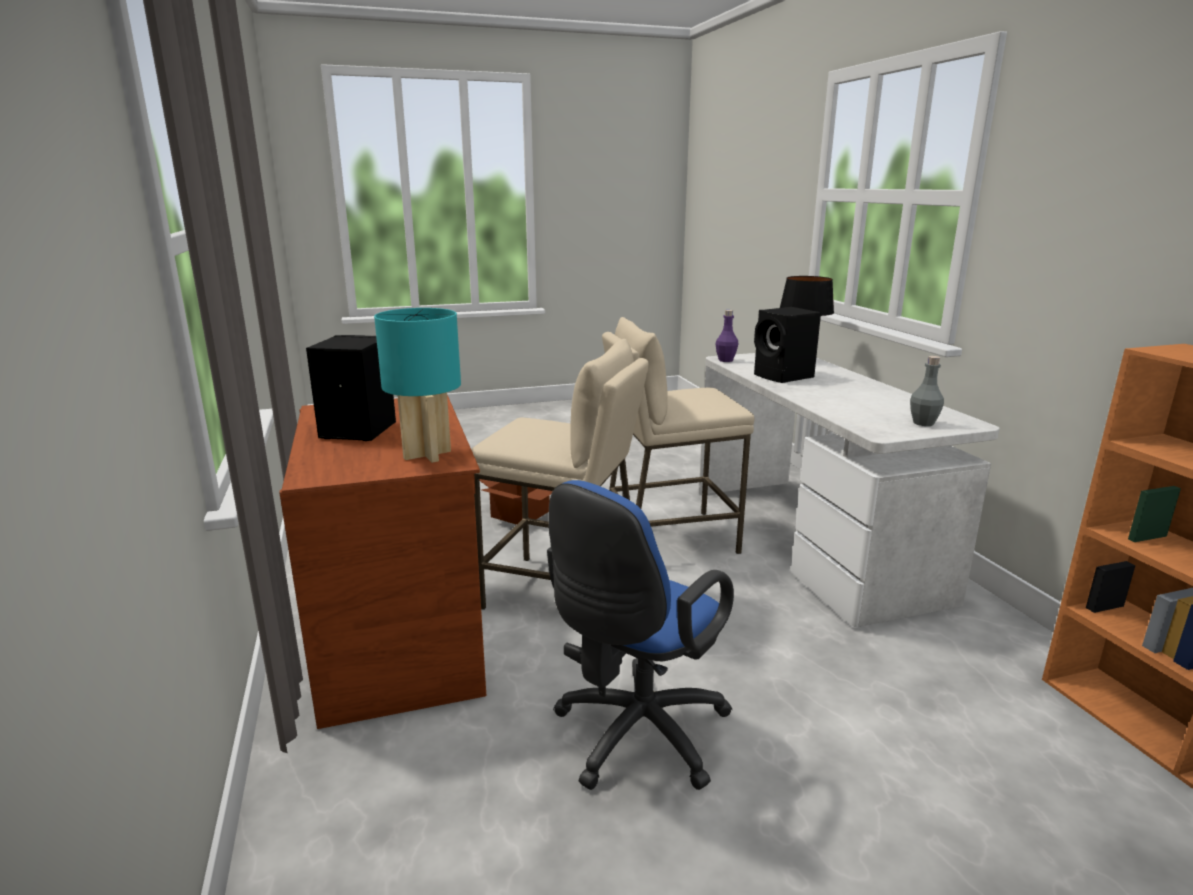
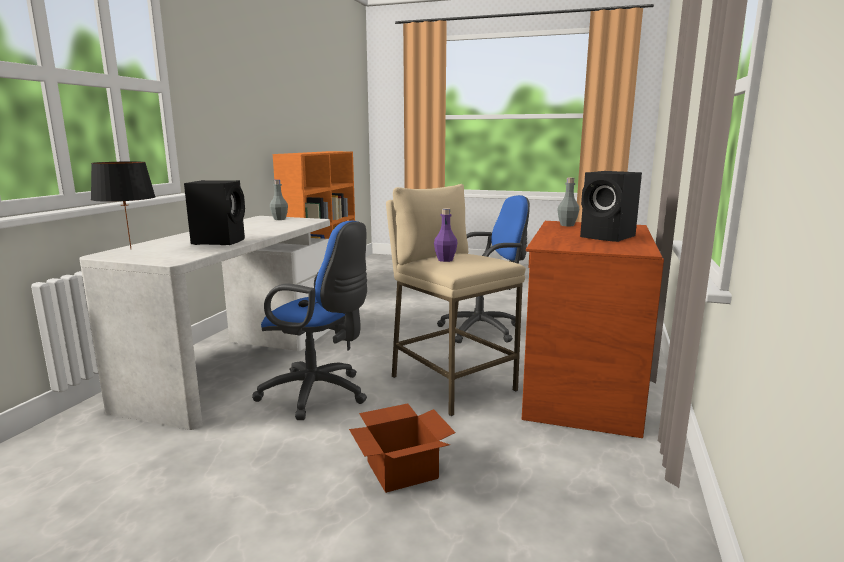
camera: 145 degrees left, 5 degrees down
turquoise table lamp [374,308,461,463] -> grey bottle [557,178,579,226]
beige stool [602,317,755,554] -> blue office chair [252,221,367,420]
purple bottle [716,310,738,362] -> purple bottle moved to [434,208,457,262]

